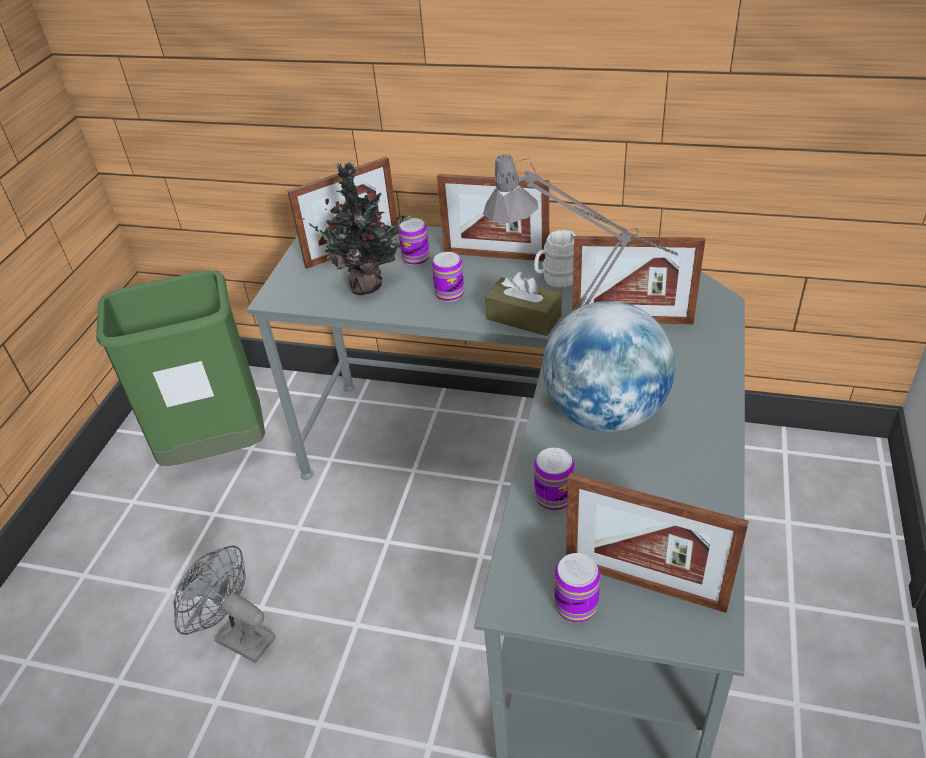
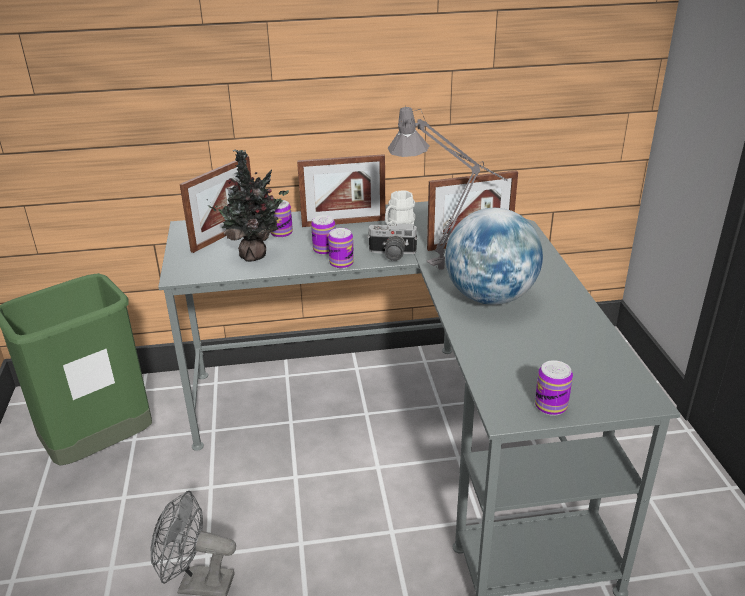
camera: 25 degrees left, 10 degrees down
brown tissue box [485,272,562,336] -> camera [367,223,418,261]
can [534,447,574,510] -> can moved to [328,228,354,269]
picture frame [566,473,749,613] -> none

